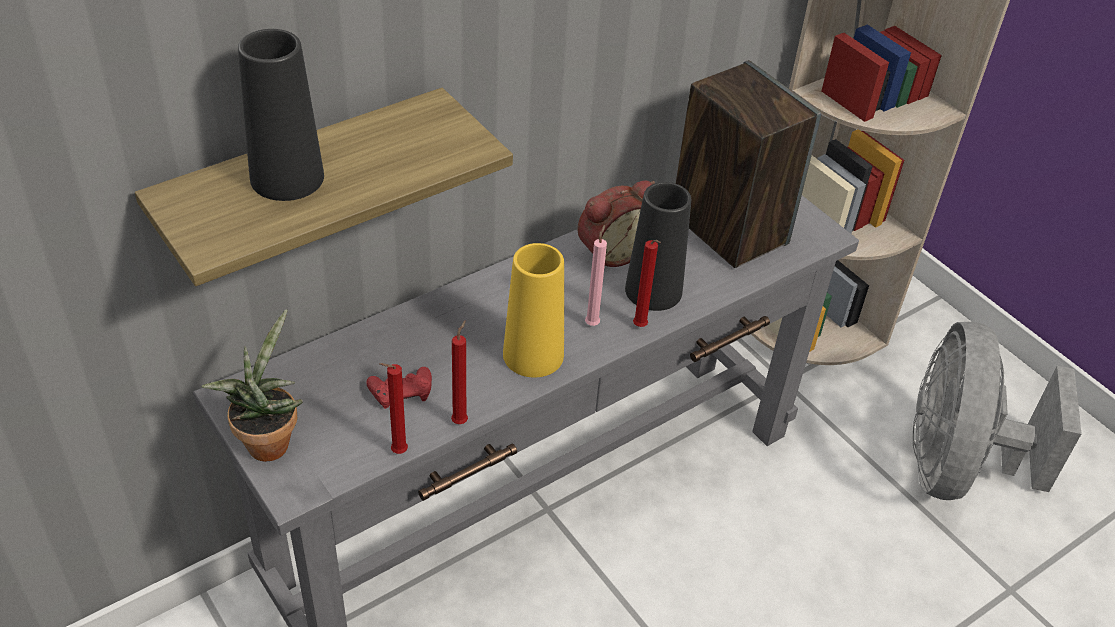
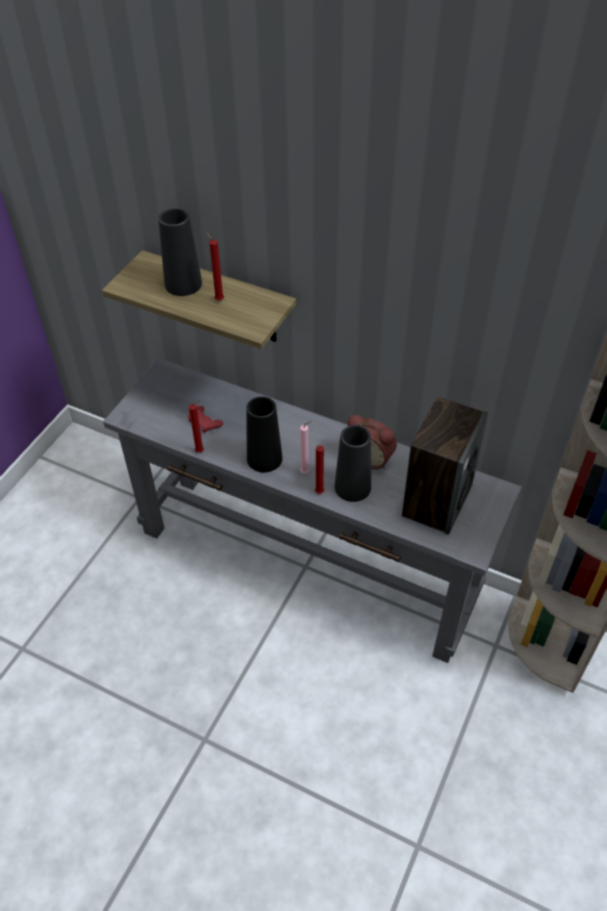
camera: 65 degrees right, 5 degrees up
potted plant [201,309,303,462] -> none
red candle [379,363,408,454] -> red candle moved to [206,232,224,301]
yellow vase [503,243,564,378] -> black vase [246,396,283,473]
grey fan [913,322,1082,500] -> none

